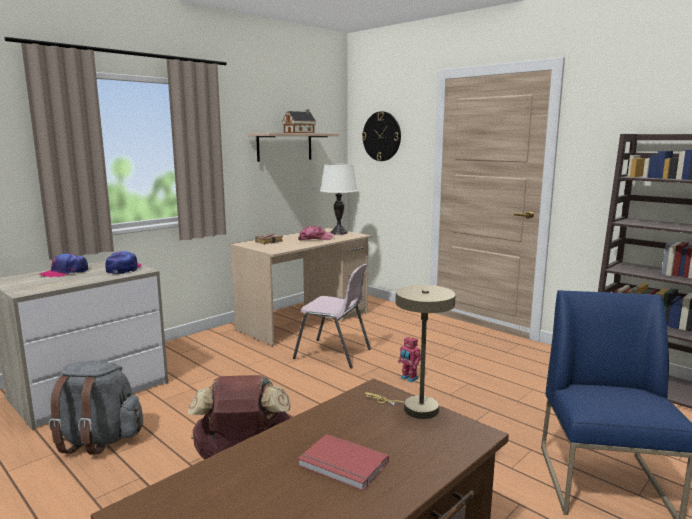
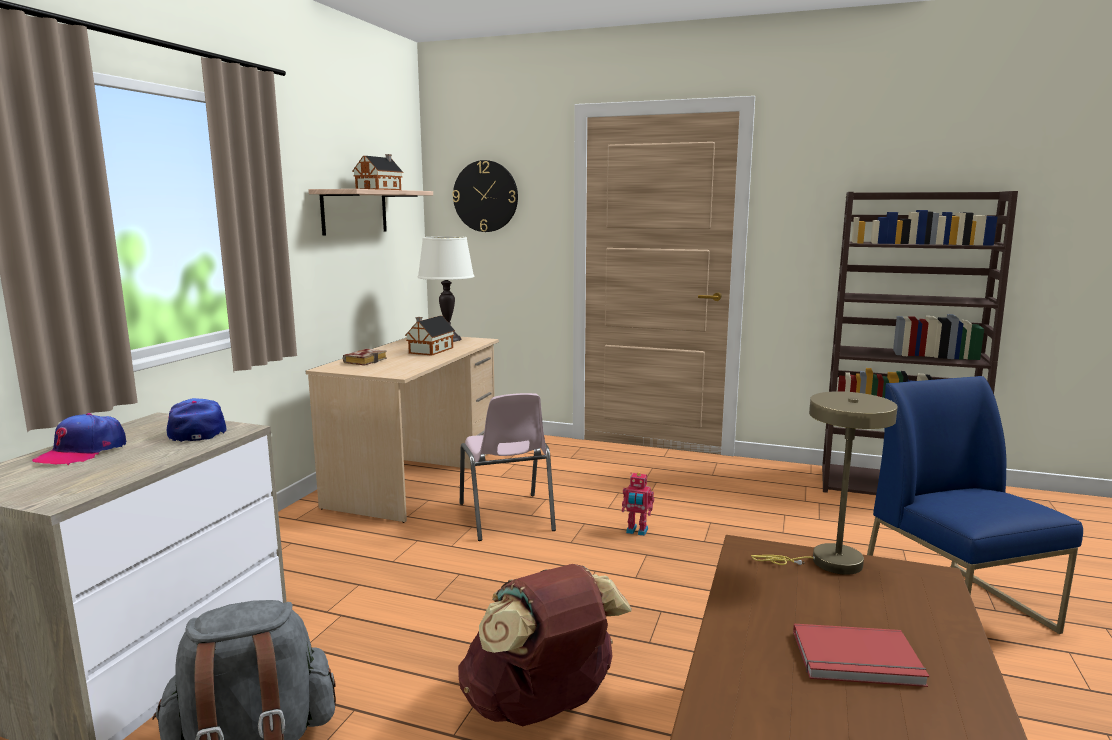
camera: 25 degrees left, 0 degrees up
pink chair [293,264,371,369] -> pink chair turned 75 degrees clockwise [460,393,556,541]
cap [298,225,334,240] -> toy house [405,316,455,356]

